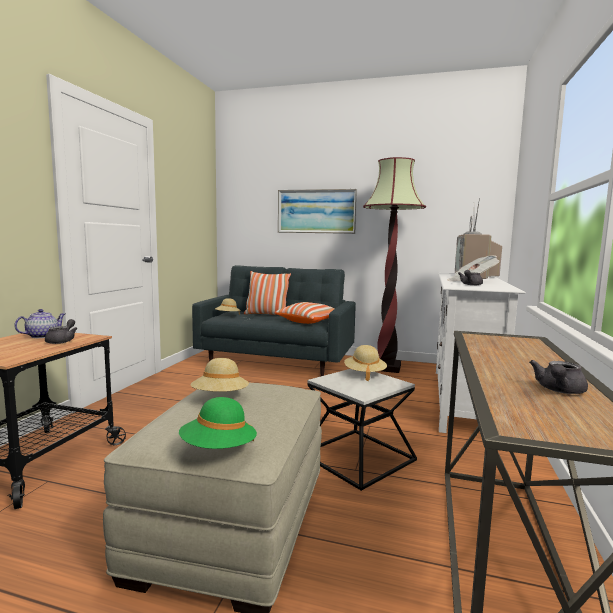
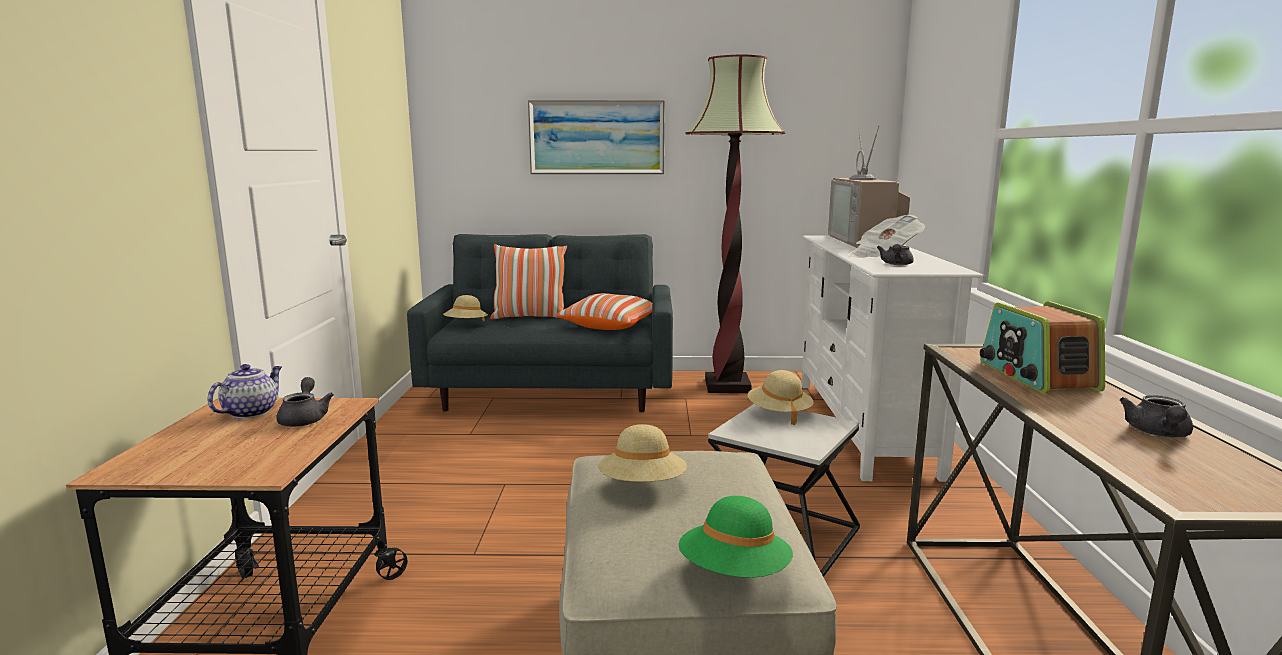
camera: 15 degrees left, 5 degrees up
none -> radio [980,301,1105,393]

